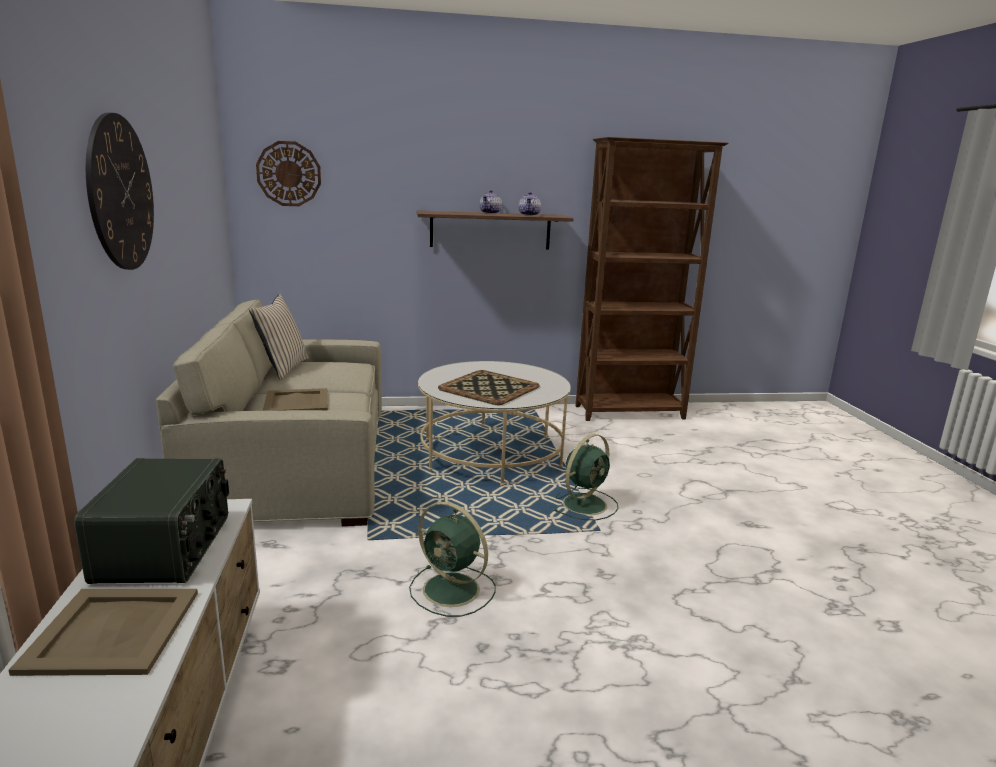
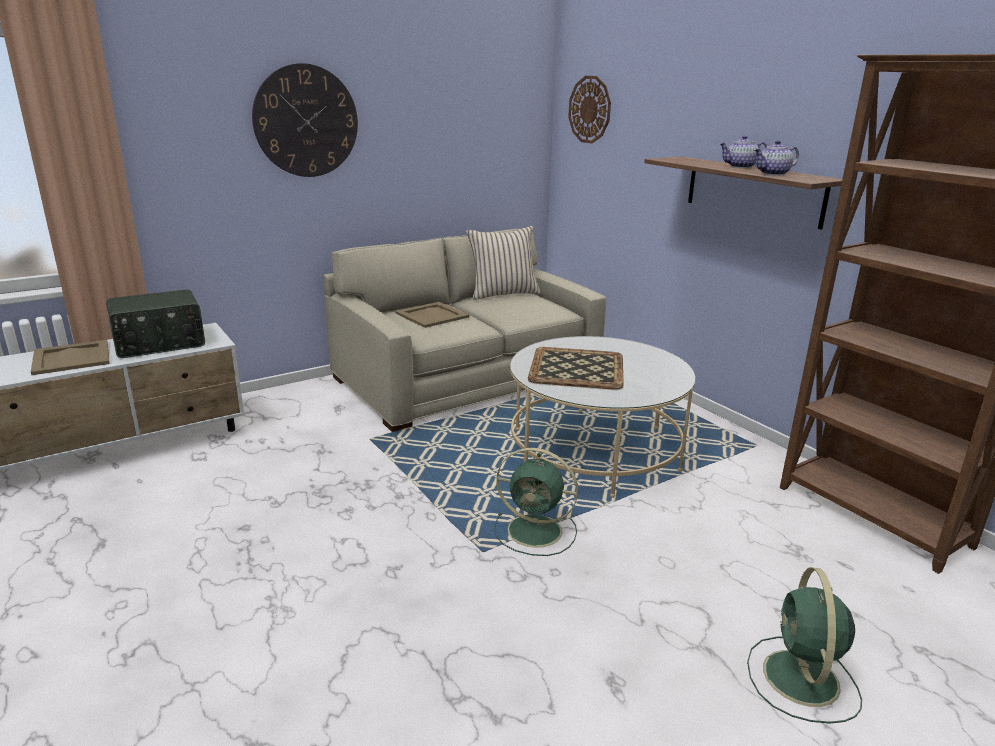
camera: 65 degrees right, 5 degrees up
green fan [409,502,496,617] -> green fan moved to [747,567,862,724]

